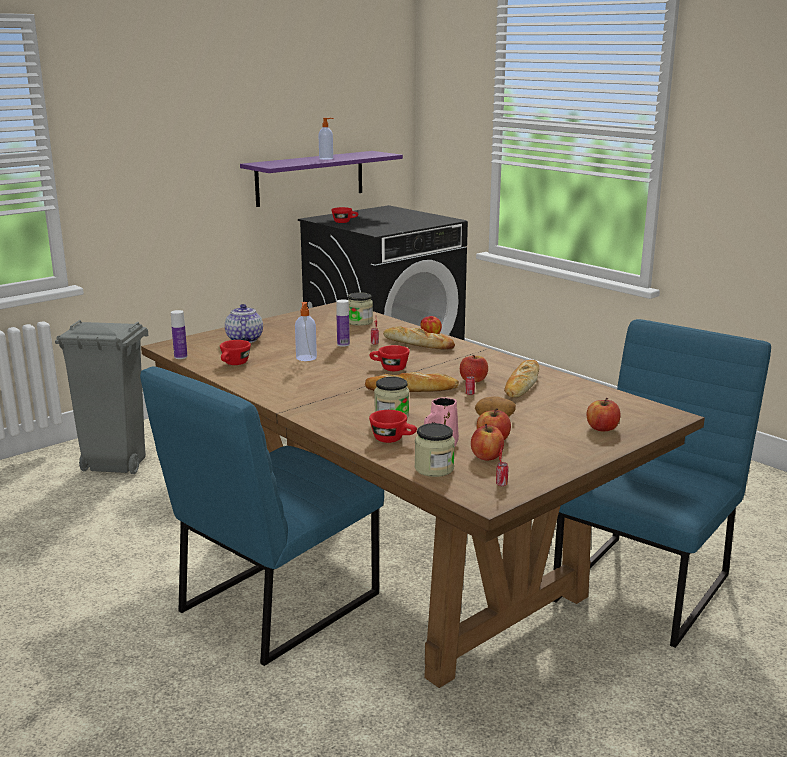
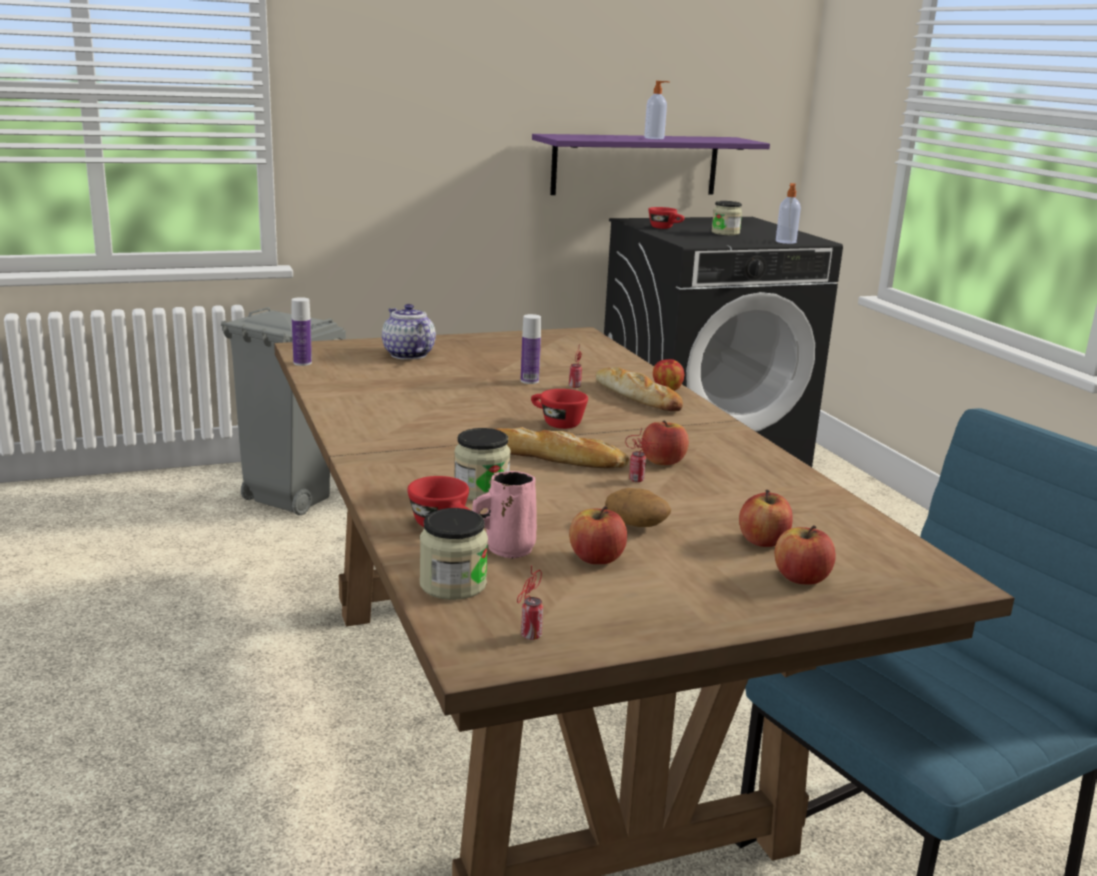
camera: 20 degrees right, 0 degrees up
blue chair [140,366,384,666] -> none
red cup [220,340,251,365] -> none
teapot [225,304,263,343] -> teapot turned 45 degrees counterclockwise [382,304,436,360]
soap dispenser [295,302,317,361] -> soap dispenser moved to [776,183,801,244]
jar [348,292,373,326] -> jar moved to [711,201,742,235]
apple [471,424,504,461] -> apple moved to [739,490,793,547]
bread [504,360,539,398] -> none

